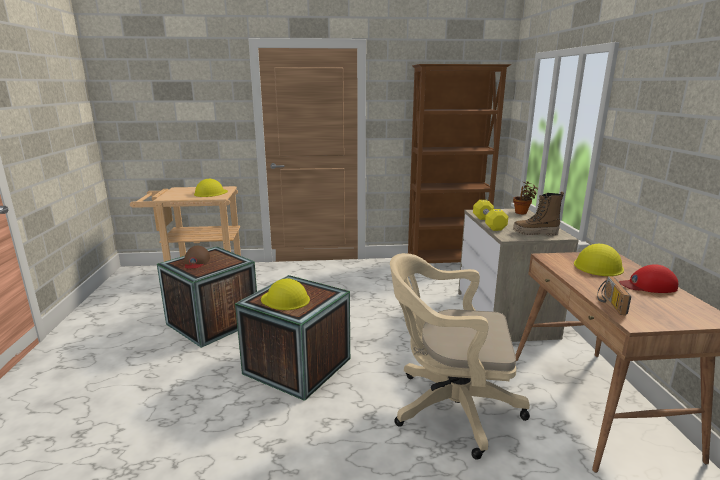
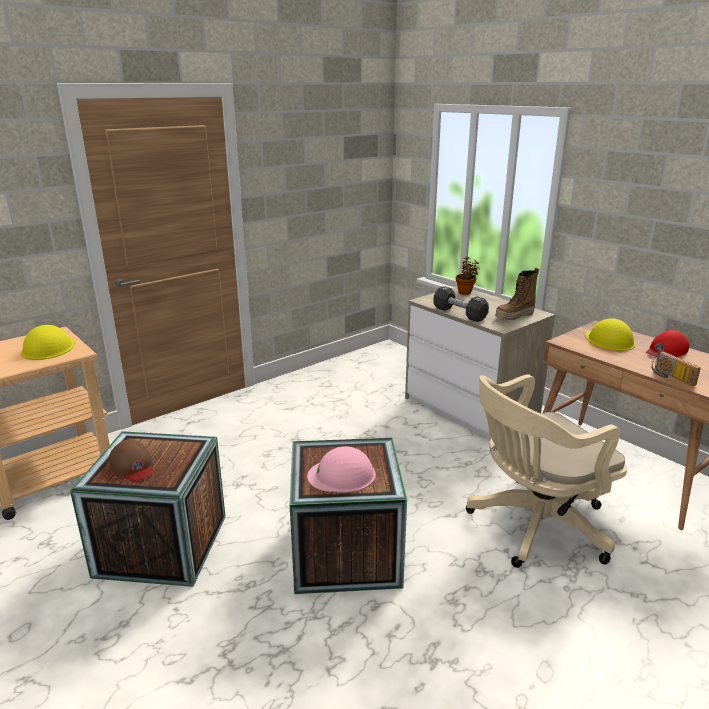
camera: 35 degrees left, 5 degrees up
yellow hard hat [261,278,310,310] -> pink hard hat [307,446,376,493]
brown bookcase [408,64,511,263] -> none
yellow dumbbell [473,200,508,231] -> black dumbbell [433,286,489,322]

